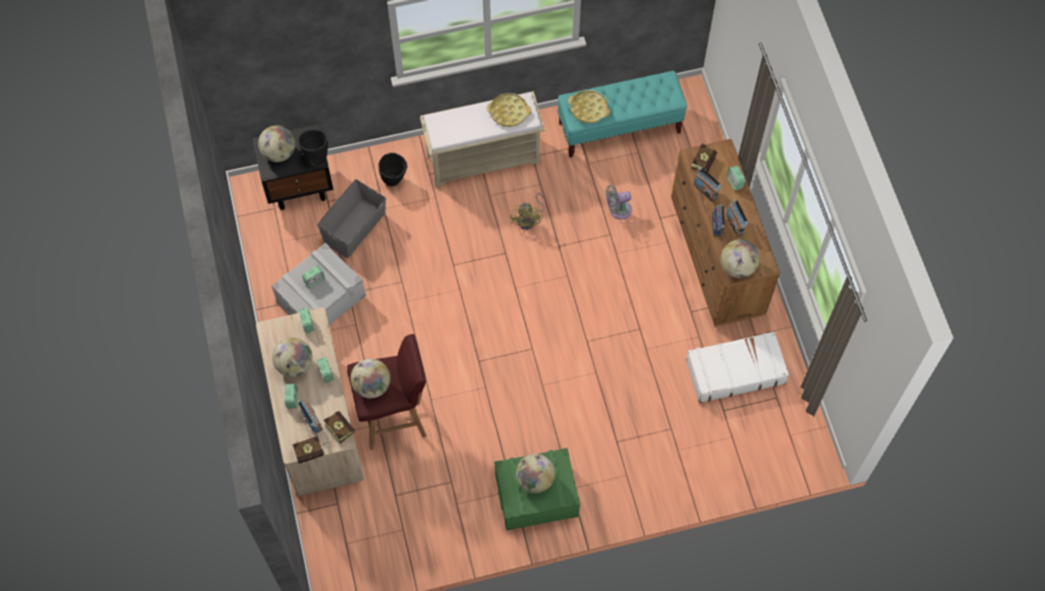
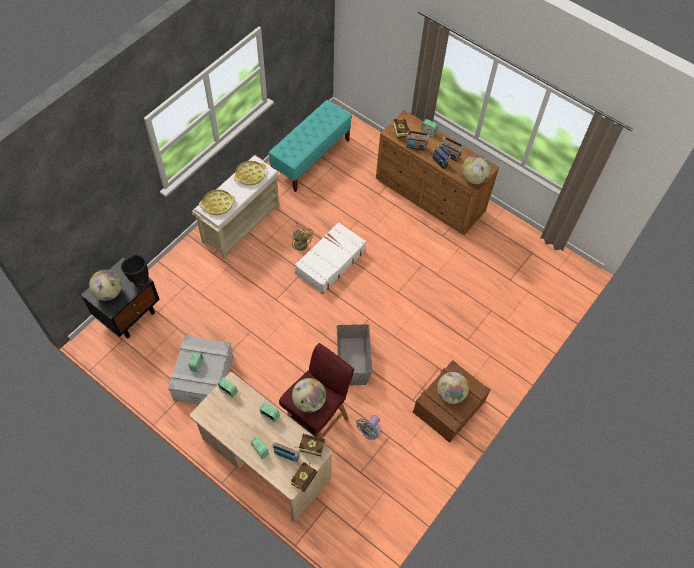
camera: 40 degrees left, 5 degrees down
globe [272,338,312,377] -> none
grey storage box [317,179,386,258] -> grey storage box moved to [337,324,372,386]
black vase [378,153,407,187] -> none
green storage box [495,448,580,531] -> brown storage box [413,360,491,443]
yellow tray [568,90,611,123] -> yellow tray moved to [199,189,236,215]
grey fan [606,185,632,220] -> grey fan moved to [356,415,381,440]
white suitcase [686,331,789,403] -> white suitcase moved to [295,222,366,294]

